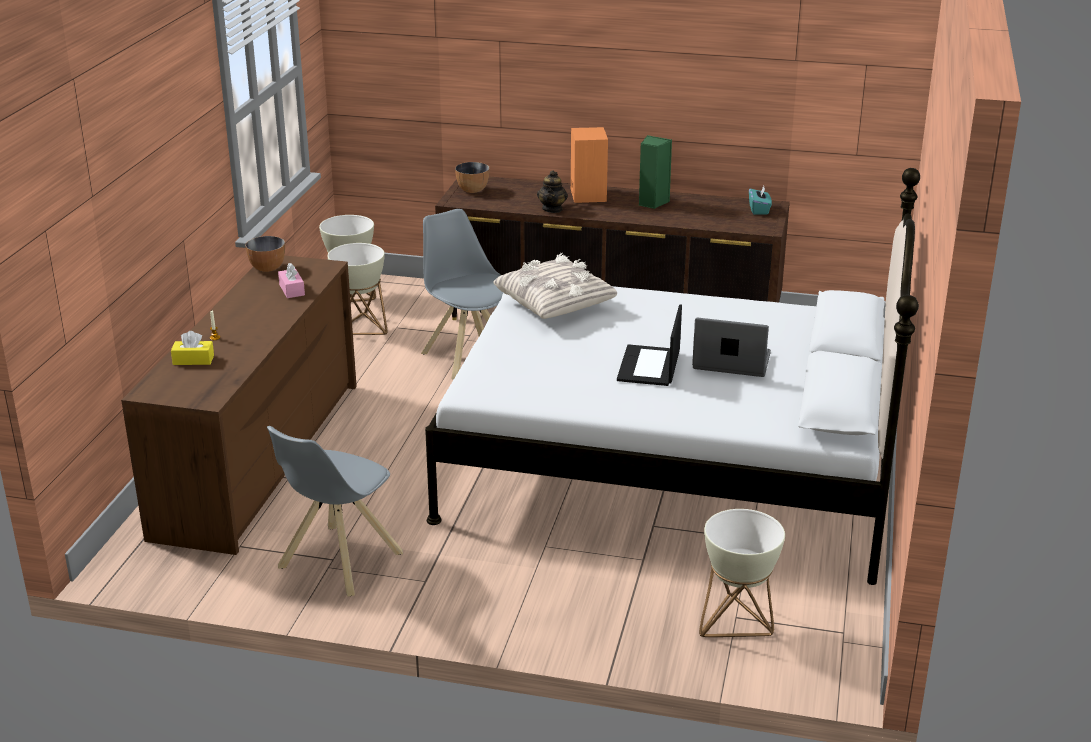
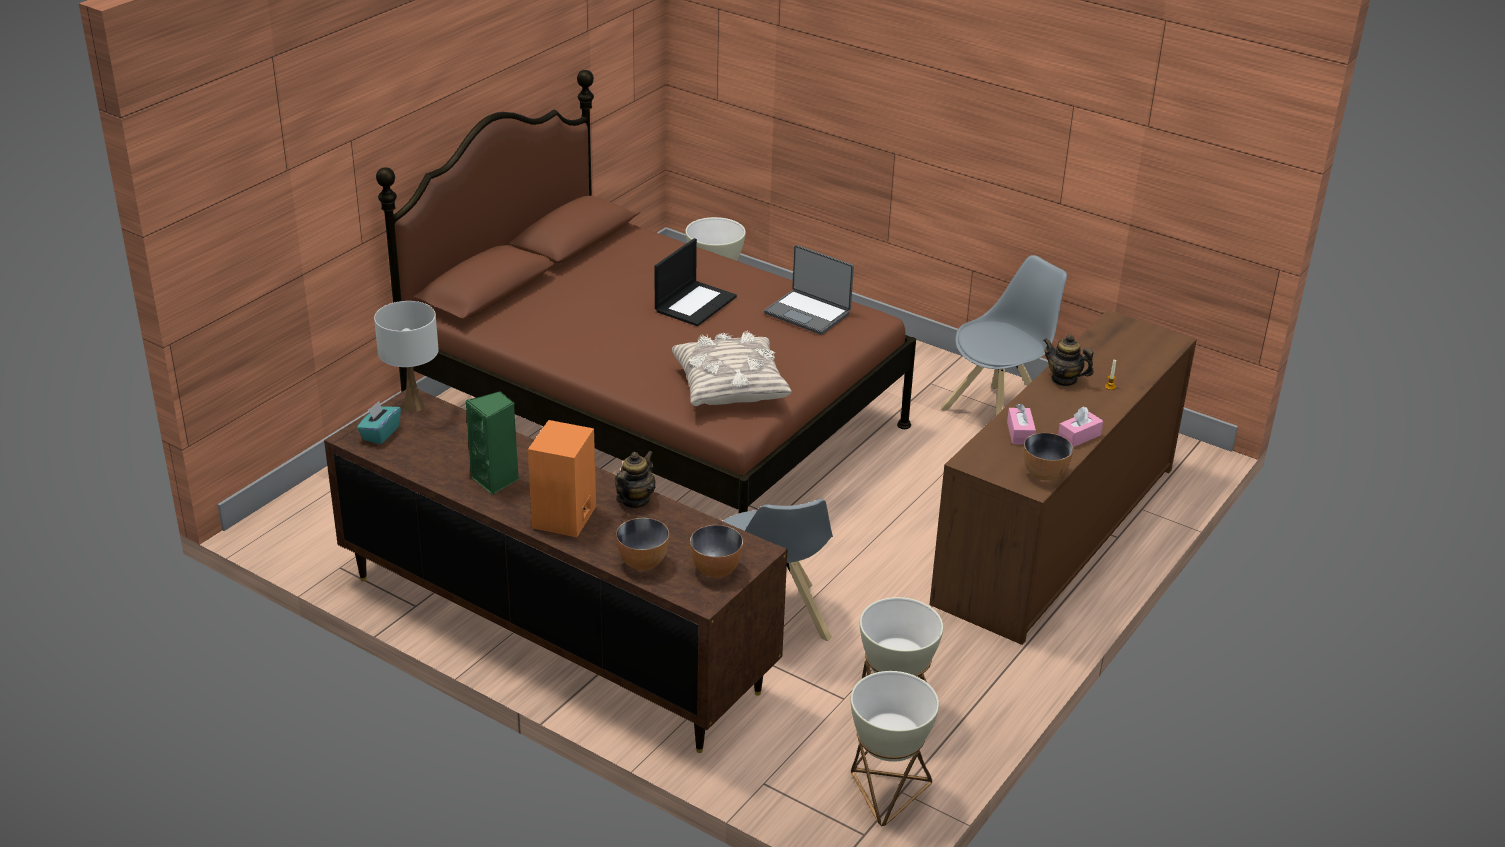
camera: 160 degrees left, 5 degrees up
yellow tissue box [171,331,214,365] -> none
white bed [425,168,920,585] -> brown bed [376,70,916,513]
laptop [692,318,771,377] -> laptop moved to [764,245,854,335]
none -> white table lamp [374,301,439,412]
none -> bowl [616,518,669,570]
none -> teapot [1043,334,1094,387]
none -> pink tissue box [1058,406,1103,447]

